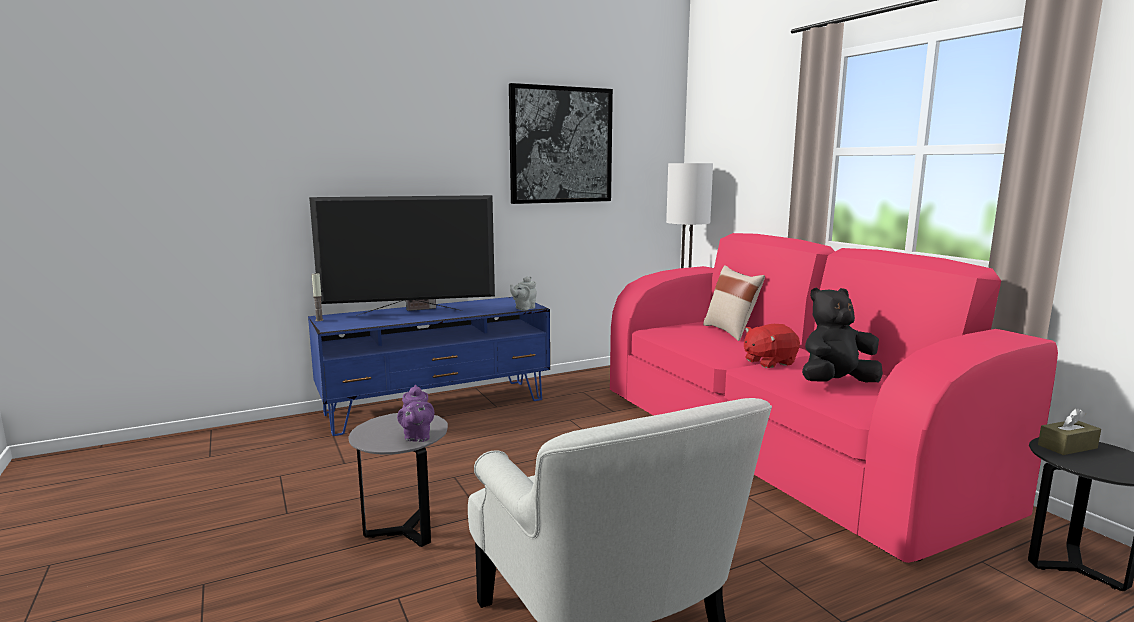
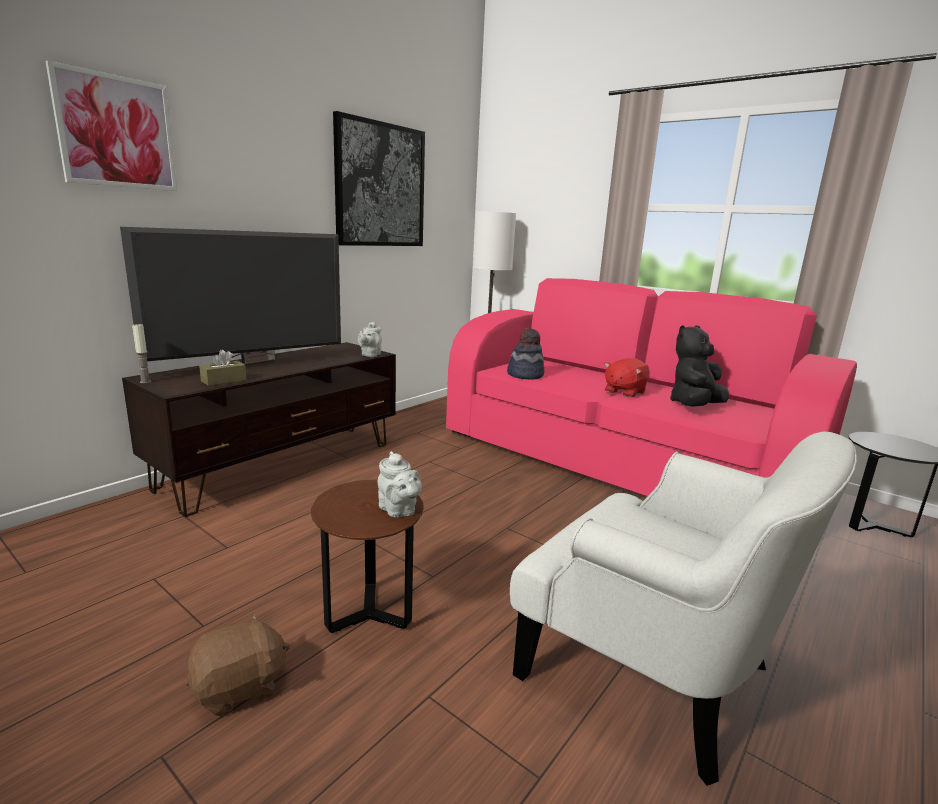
camera: 25 degrees left, 5 degrees up
blue tv stand [308,297,550,436] -> brown tv stand [122,342,396,517]
grey side table [348,413,448,547] -> brown side table [311,480,423,633]
purple teapot [397,385,434,442] -> grey teapot [378,451,422,517]
beige pillow [703,265,765,341] -> none
brown tissue box [1038,408,1101,455] -> brown tissue box moved to [199,349,246,386]
none -> picture [45,60,177,191]
none -> brown plush toy [186,613,290,716]
none -> hat [507,328,544,380]

